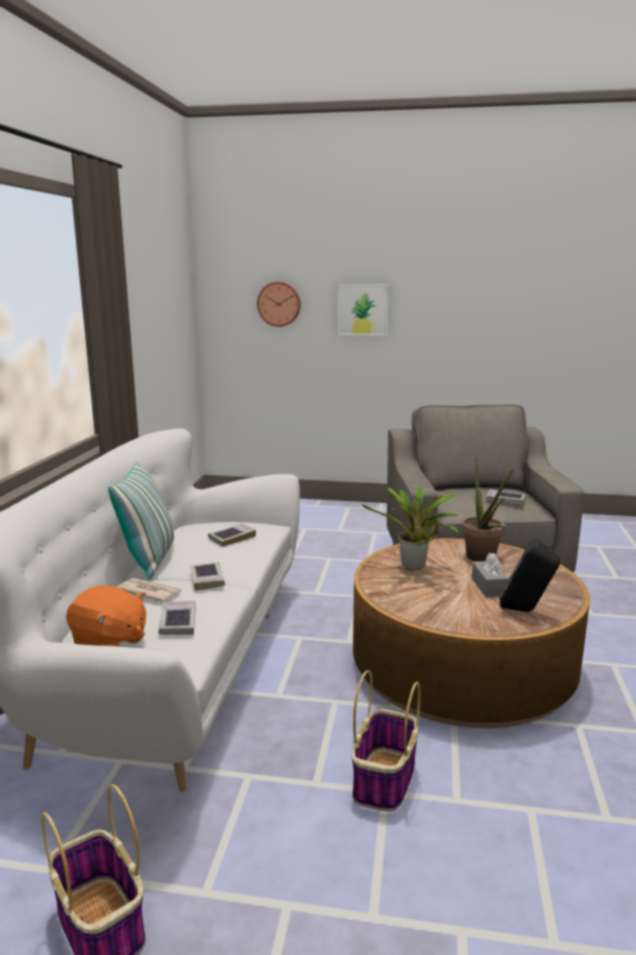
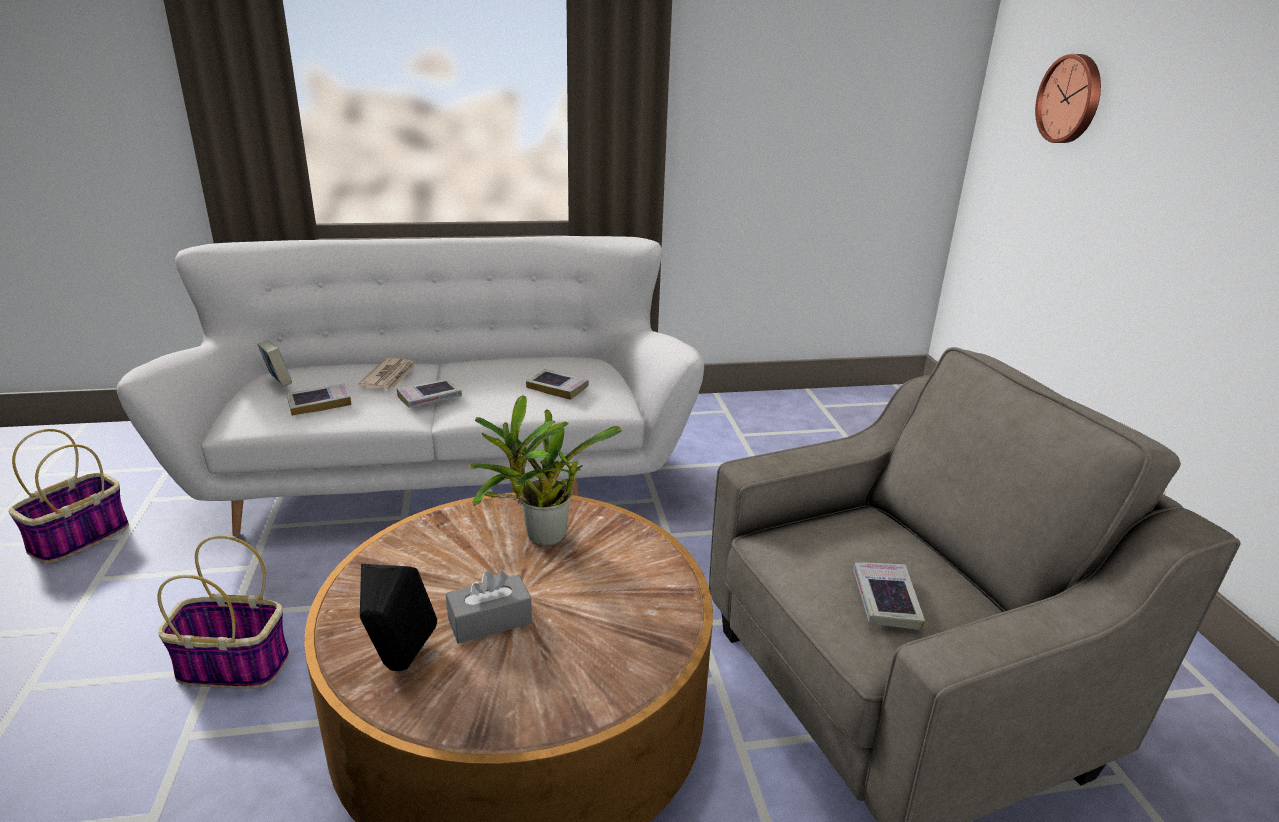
camera: 70 degrees right, 10 degrees up
orange plush toy [66,585,146,647] -> book [257,340,292,386]
pillow [108,461,174,580] -> none
picture [339,284,389,336] -> none
potted plant [462,454,514,562] -> none

